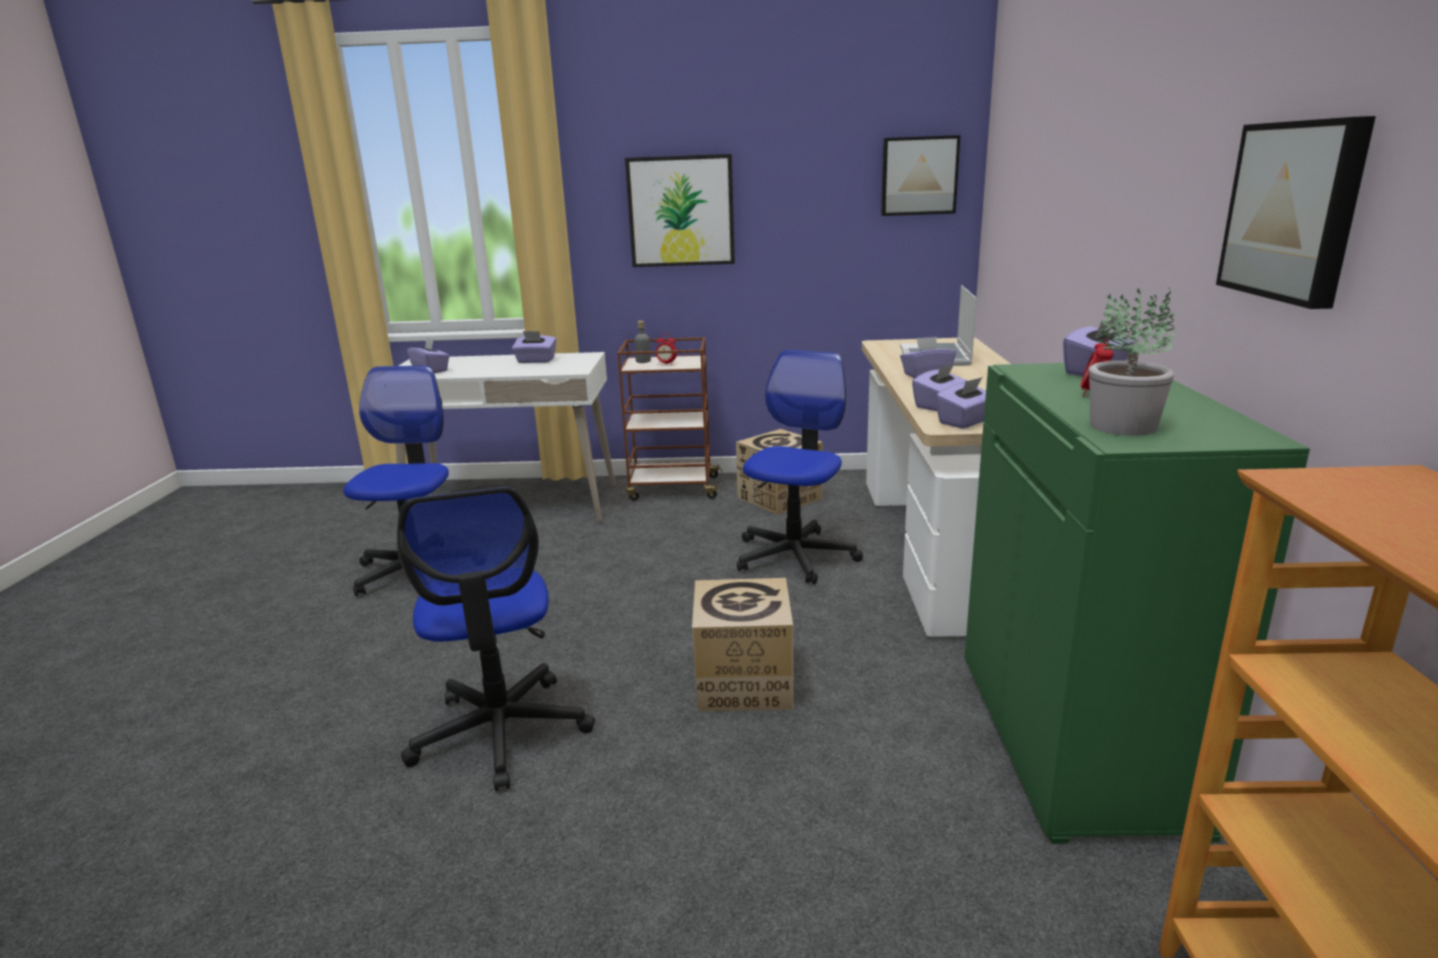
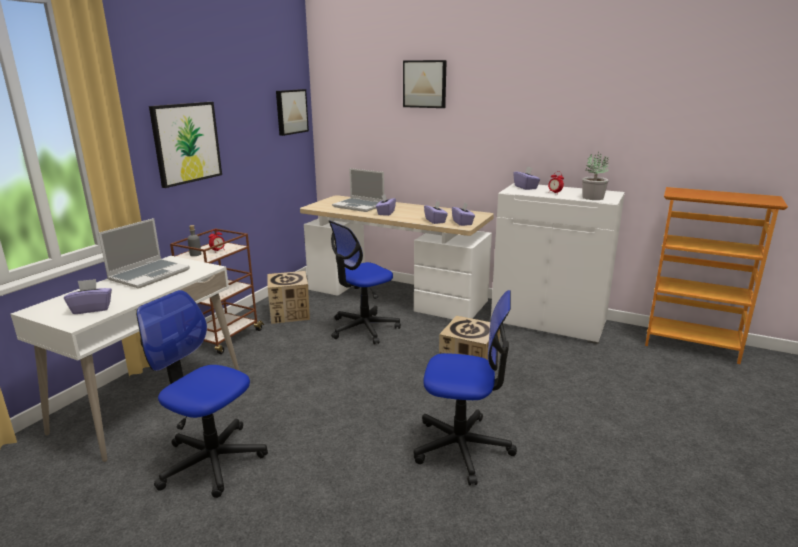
camera: 65 degrees left, 0 degrees up
purple tissue box [512,331,556,363] -> laptop [98,218,190,289]
office chair [737,350,863,584] -> office chair turned 90 degrees counterclockwise [329,220,401,344]
green cabinet [965,363,1310,844] -> white cabinet [491,183,625,344]
picture [1216,116,1376,309] -> picture moved to [403,60,447,108]

